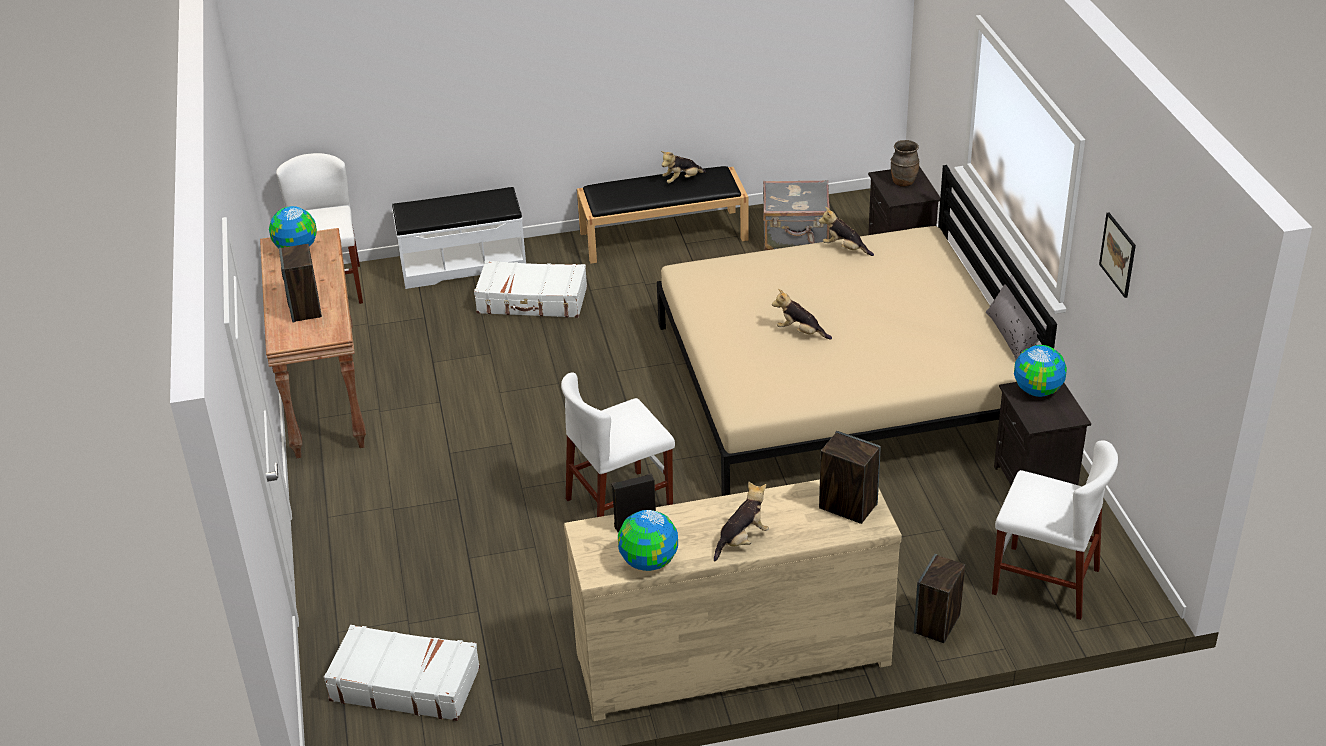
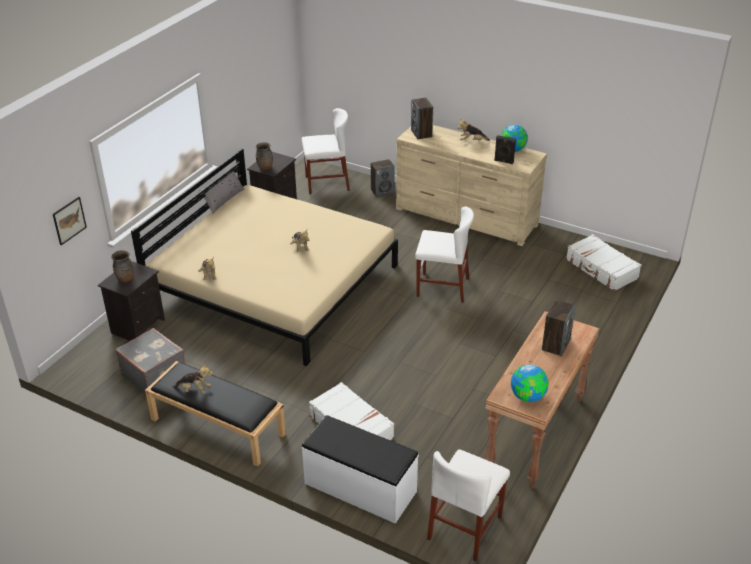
camera: 140 degrees left, 0 degrees up
white chair [992,440,1118,620] -> white chair turned 105 degrees clockwise [302,108,350,194]
globe [1014,345,1067,397] -> brown vase [256,142,273,170]
picture [1099,212,1136,298] -> picture moved to [53,197,87,245]

